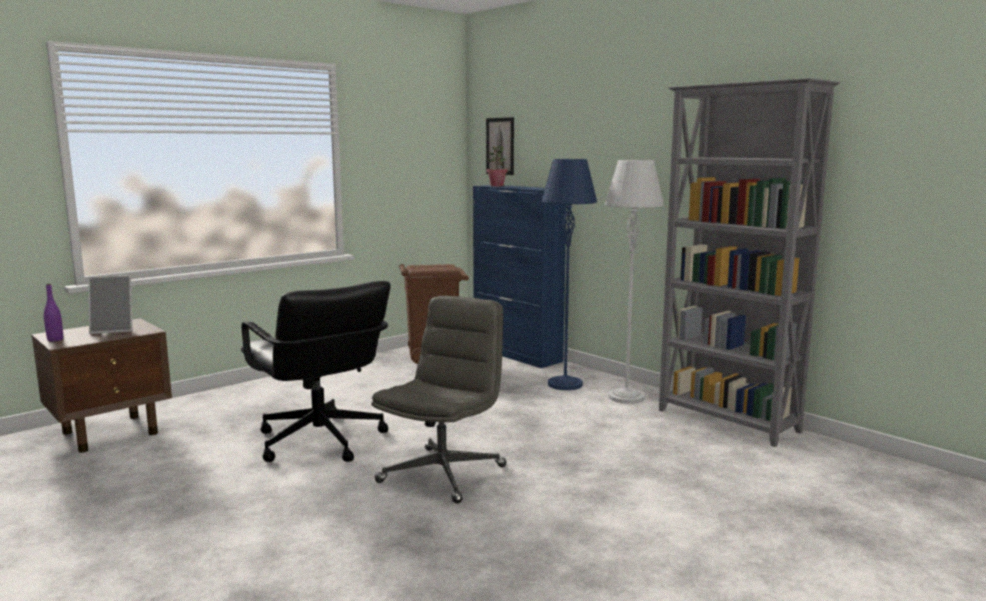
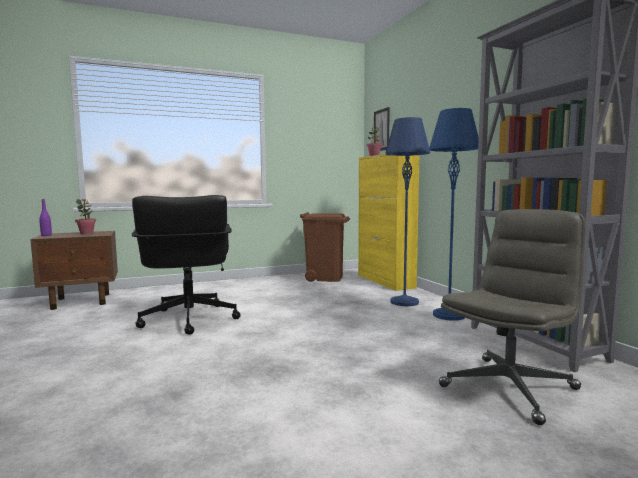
camera: 20 degrees right, 5 degrees down
picture frame [88,275,133,334] -> potted plant [75,199,96,235]
grey office chair [371,296,507,504] -> grey office chair moved to [439,209,586,425]
blue cabinet [473,185,566,368] -> yellow cabinet [358,154,419,291]
grey floor lamp [605,160,664,404] -> blue floor lamp [429,108,479,321]

